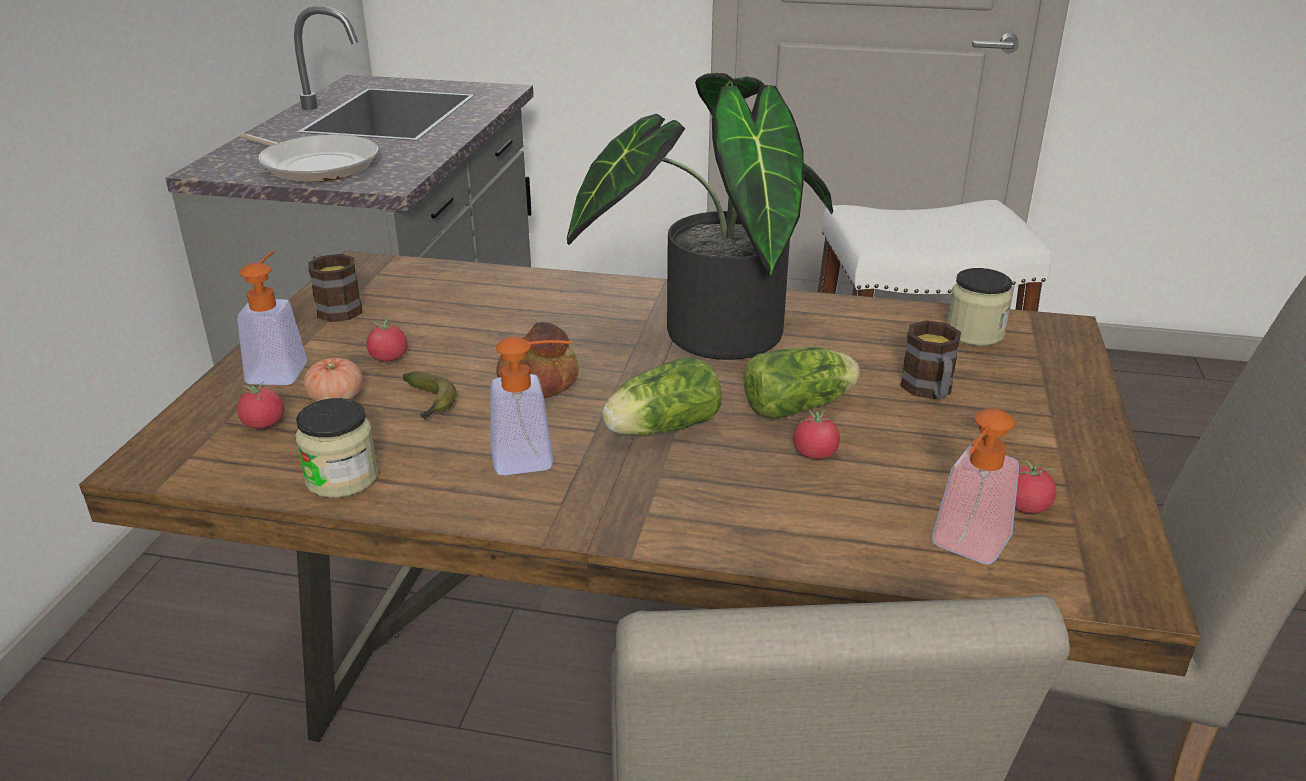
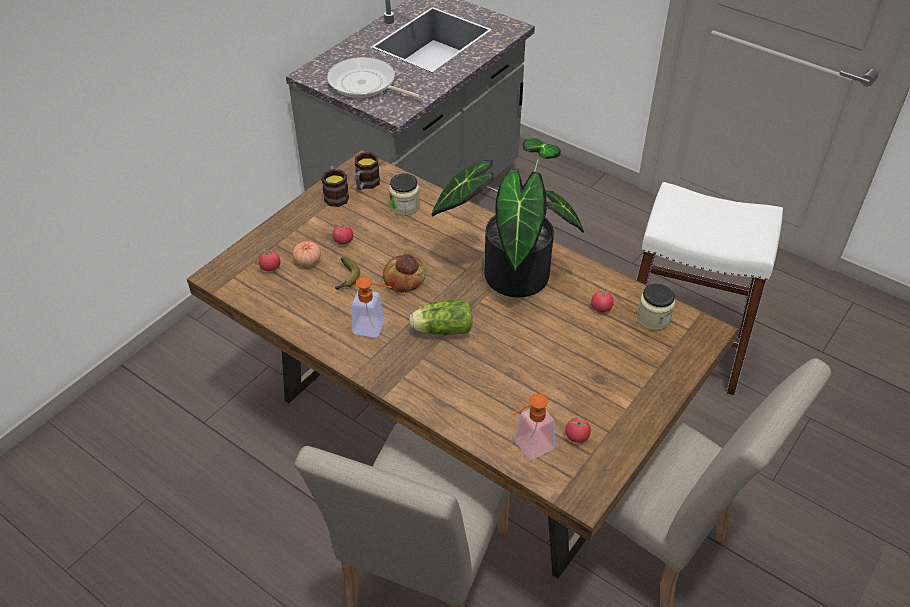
camera: 25 degrees right, 15 degrees up
soap dispenser [237,251,307,385] -> none
frying pan [239,133,378,182] -> frying pan turned 150 degrees clockwise [327,57,424,99]
jar [295,398,378,498] -> jar moved to [389,173,420,215]
lettuce [744,347,860,419] -> none
tomato [793,409,840,459] -> tomato moved to [591,288,614,312]
mug [900,320,961,399] -> mug moved to [355,152,380,190]

